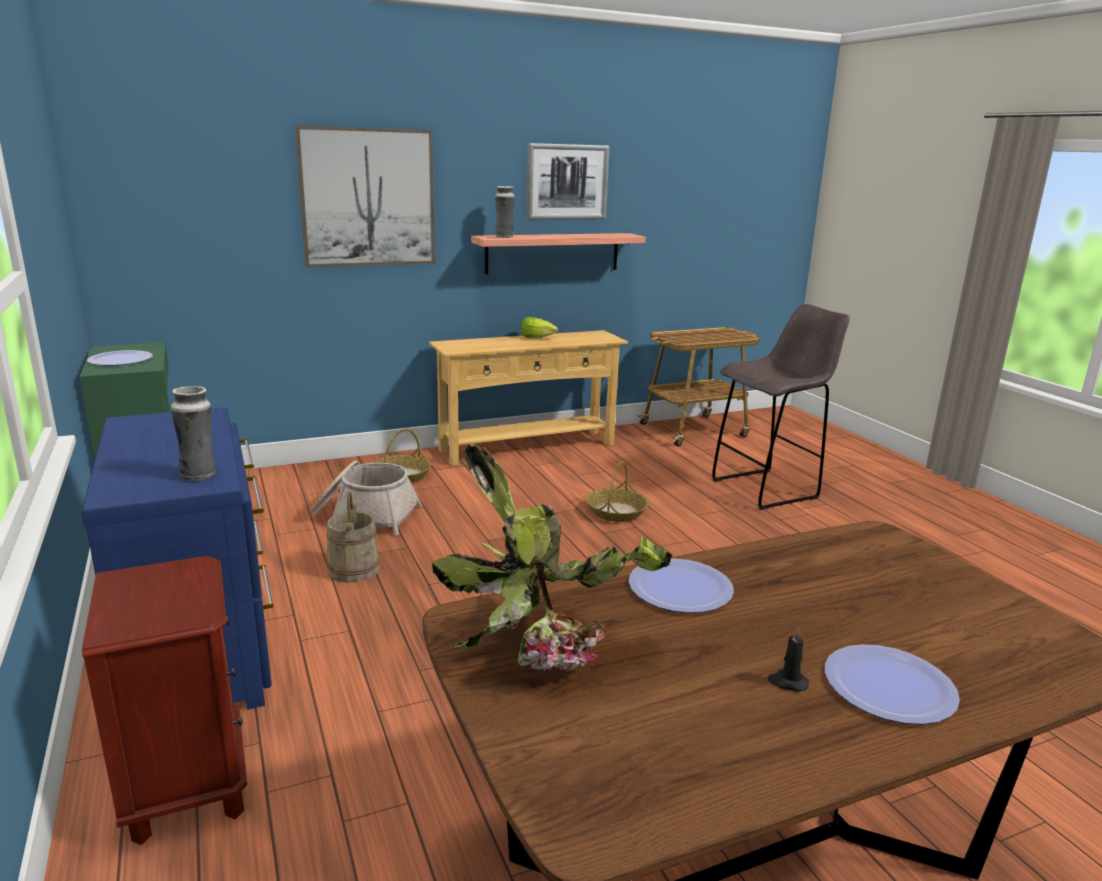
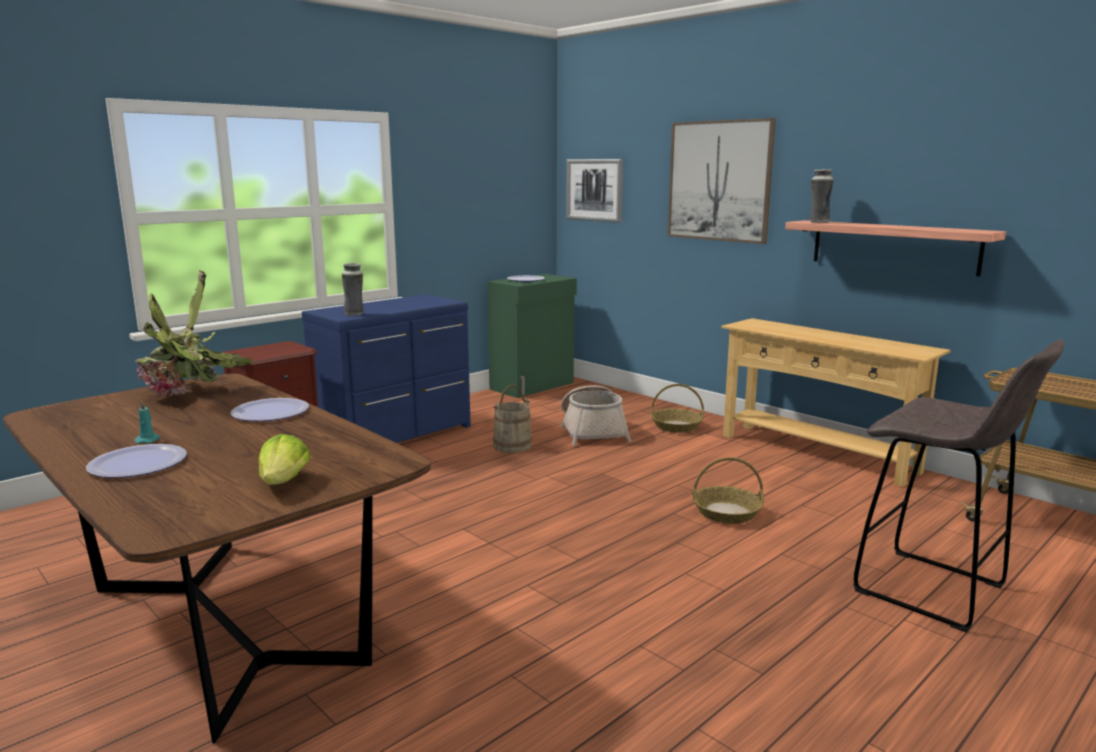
camera: 70 degrees right, 5 degrees down
lettuce [520,317,558,338] -> lettuce moved to [259,434,311,485]
picture [526,143,610,220] -> picture moved to [566,159,623,223]
black candle [768,628,809,692] -> turquoise candle [134,401,160,444]

